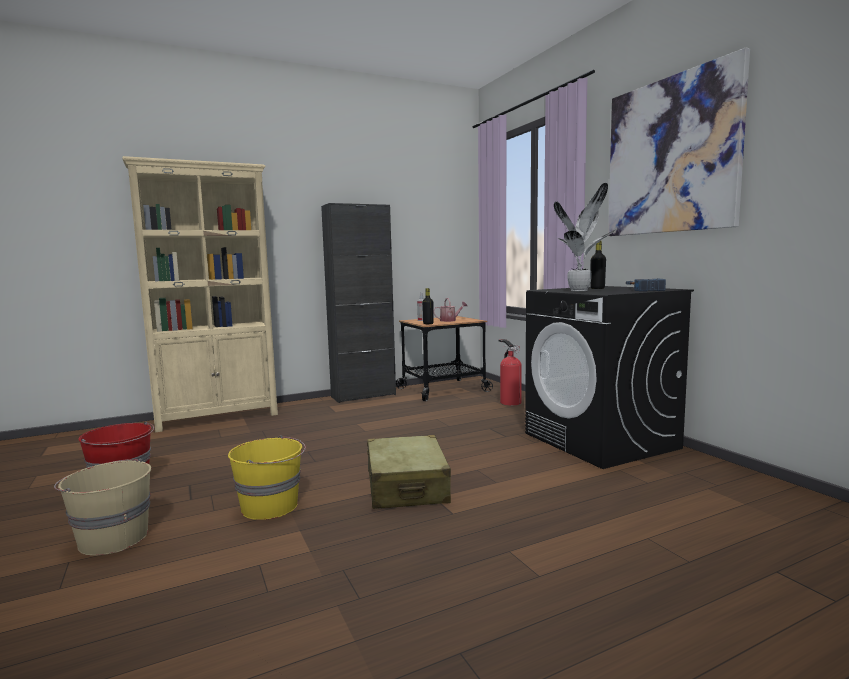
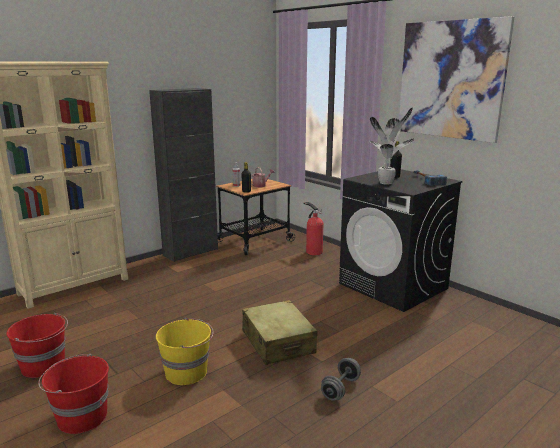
camera: 15 degrees left, 10 degrees up
beige bucket [54,459,151,556] -> red bucket [38,354,109,434]
none -> grey dumbbell [321,358,361,401]

